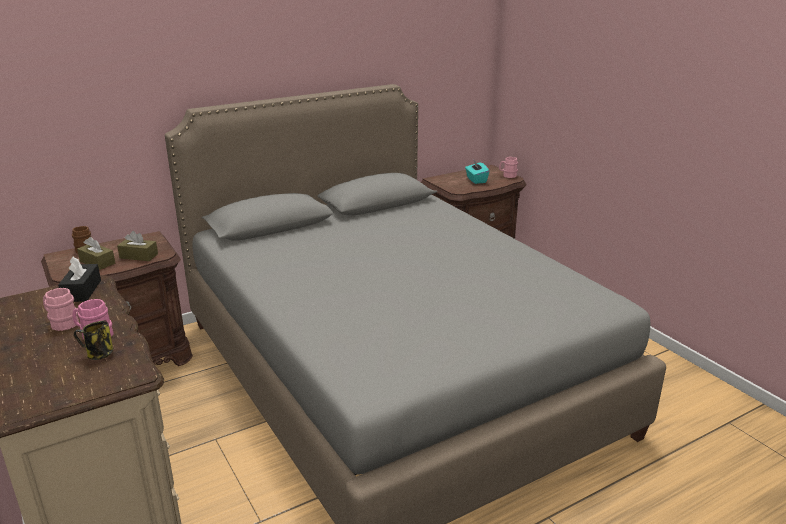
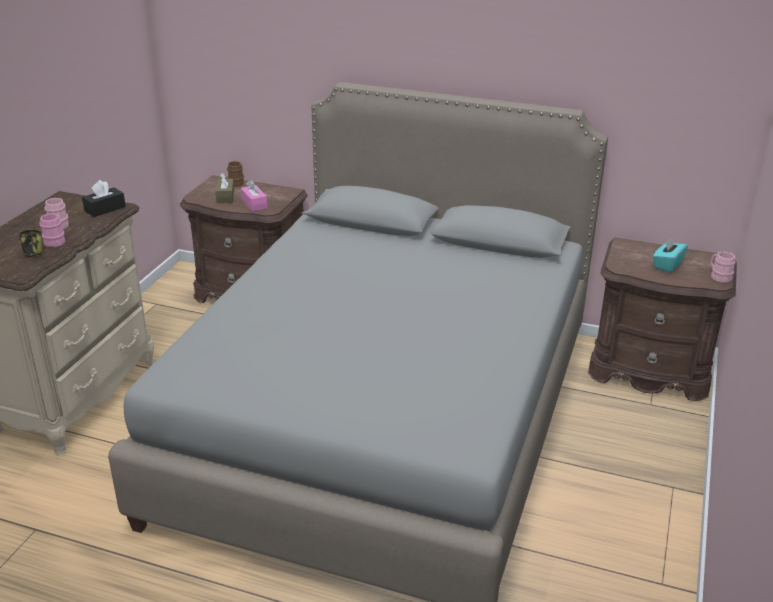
camera: 50 degrees right, 5 degrees up
brown tissue box [117,231,158,261] -> pink tissue box [241,180,268,211]

